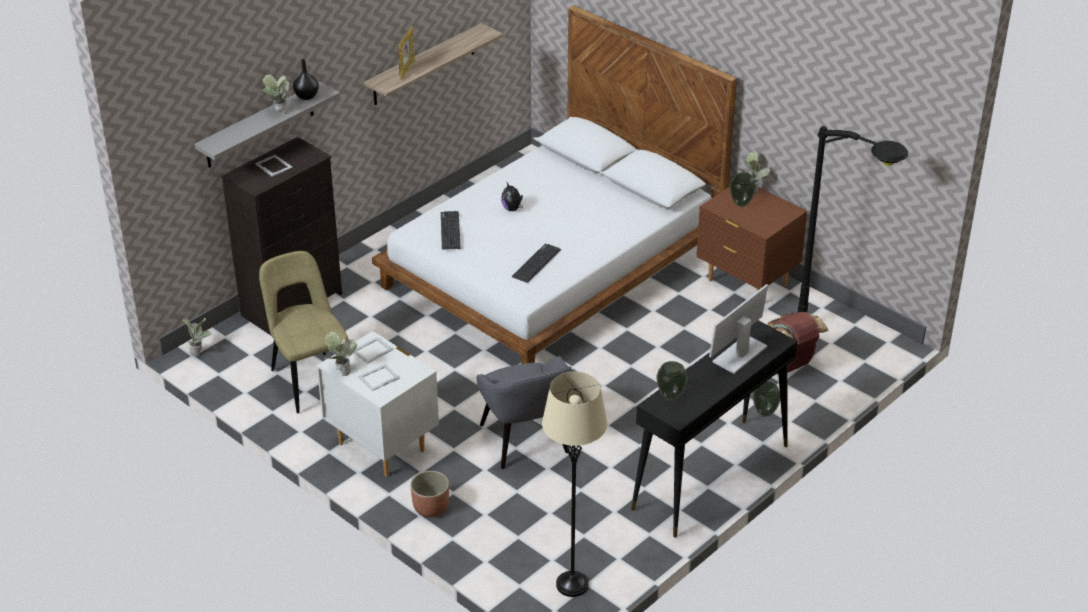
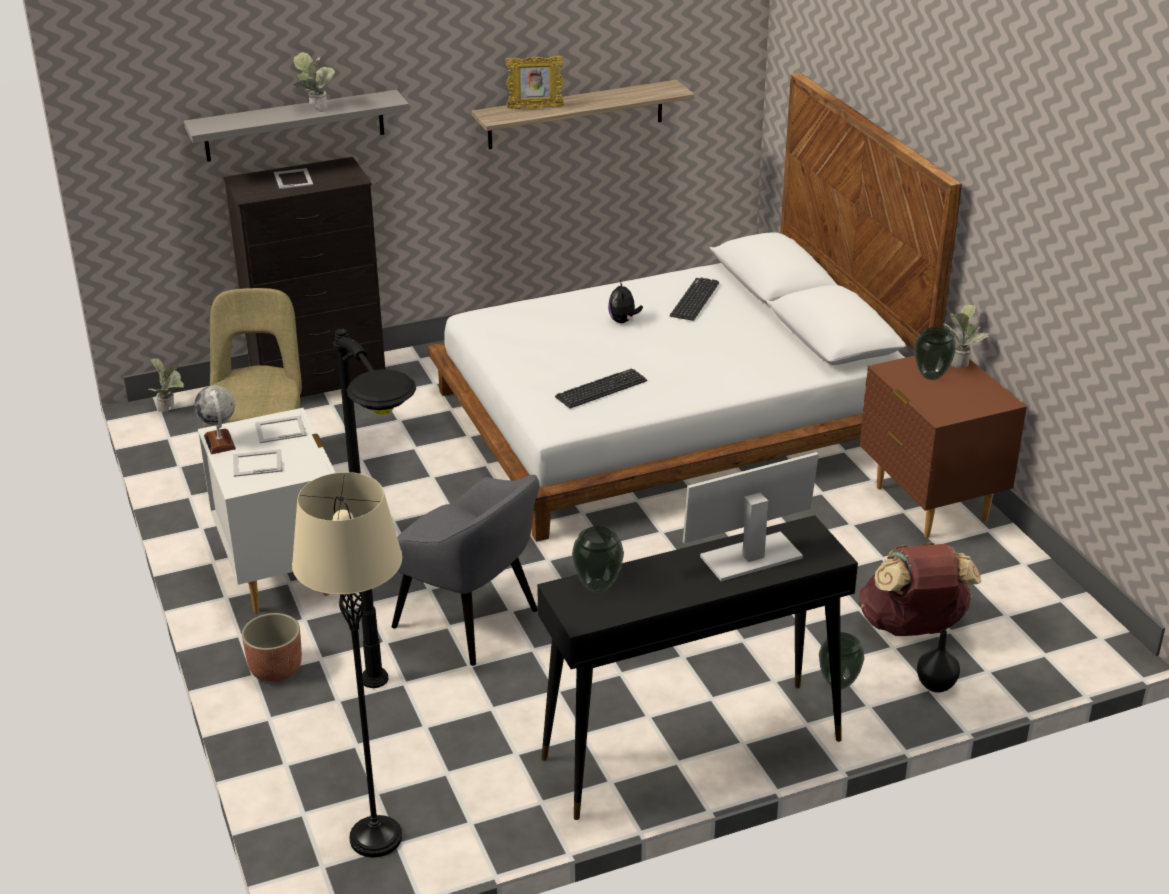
camera: 25 degrees right, 5 degrees down
black vase [293,59,319,100] -> black vase moved to [917,630,960,693]
potted plant [325,332,357,376] -> globe [194,385,236,454]
picture frame [398,26,415,80] -> picture frame turned 45 degrees clockwise [505,56,564,110]
keyboard [441,211,461,250] -> keyboard moved to [670,278,719,321]
grey armchair [476,356,572,469] -> grey armchair turned 60 degrees counterclockwise [392,475,540,666]
black floor lamp [798,126,908,312] -> black floor lamp moved to [333,329,416,688]

